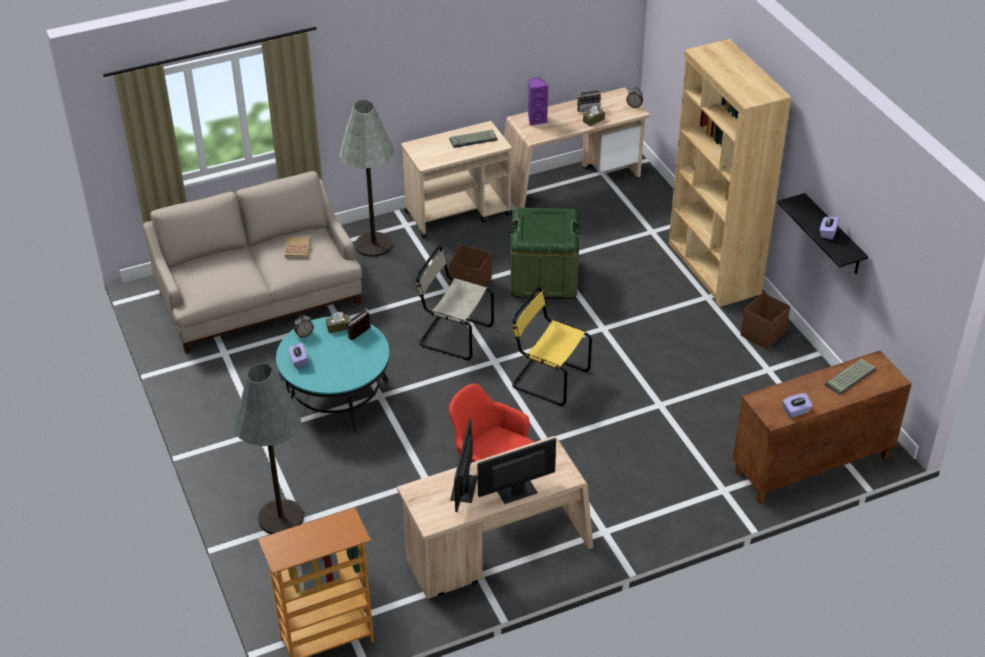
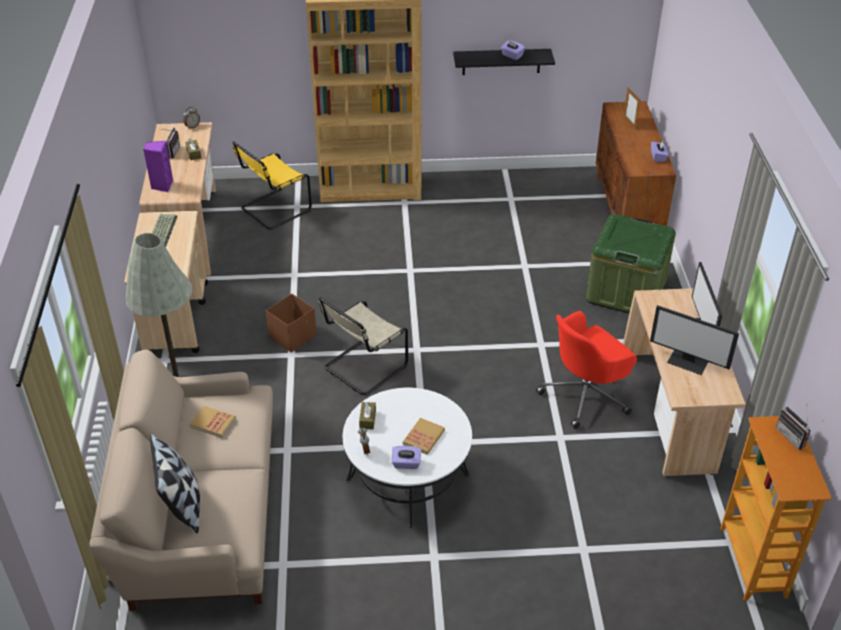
camera: 70 degrees left, 0 degrees up
grey floor lamp [233,363,304,534] -> none
turquoise coffee table [276,316,389,432] -> white coffee table [343,388,472,528]
radio [347,309,371,340] -> radio moved to [776,406,811,450]
green storage box [510,208,580,299] -> green storage box moved to [586,214,676,313]
yellow chair [512,287,592,407] -> yellow chair moved to [233,141,312,230]
brown storage box [741,292,790,349] -> none
keyboard [825,358,876,395] -> picture frame [623,87,641,130]
none -> pillow [150,433,200,533]
none -> book [403,418,445,455]

